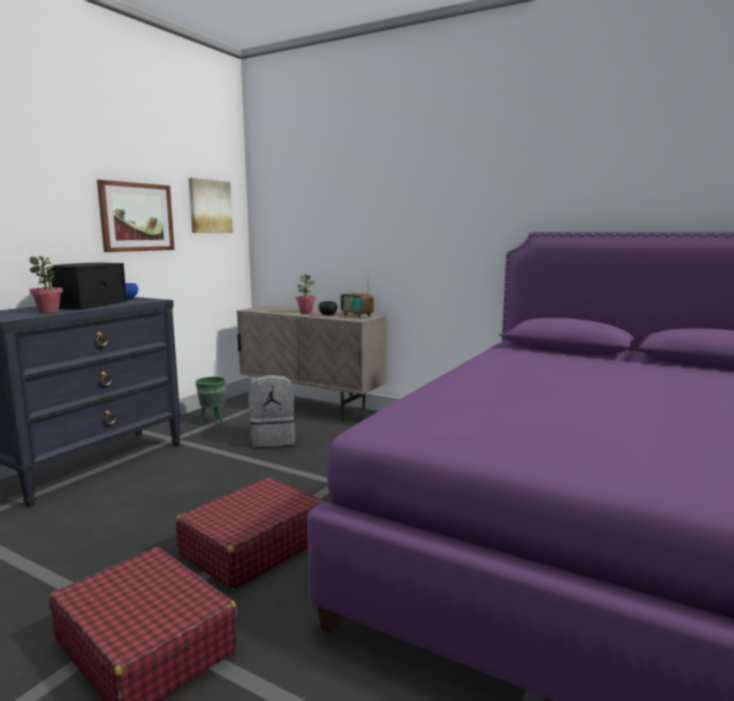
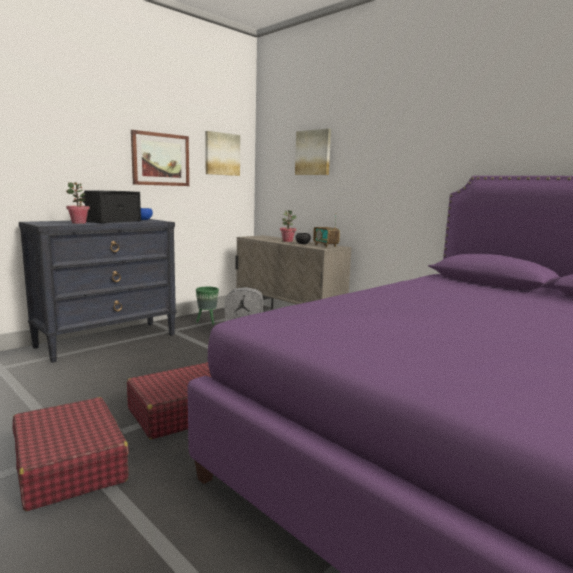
camera: 15 degrees right, 0 degrees up
none -> picture [295,128,331,175]

